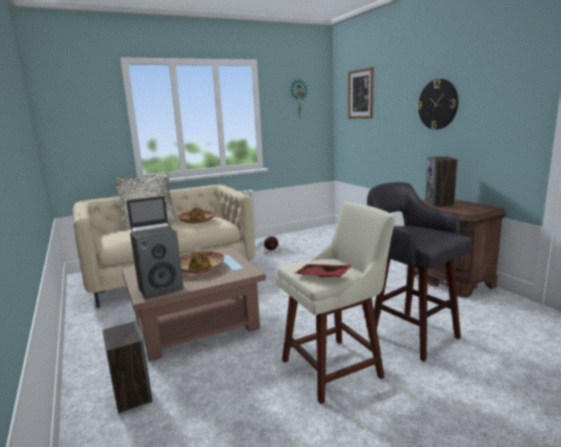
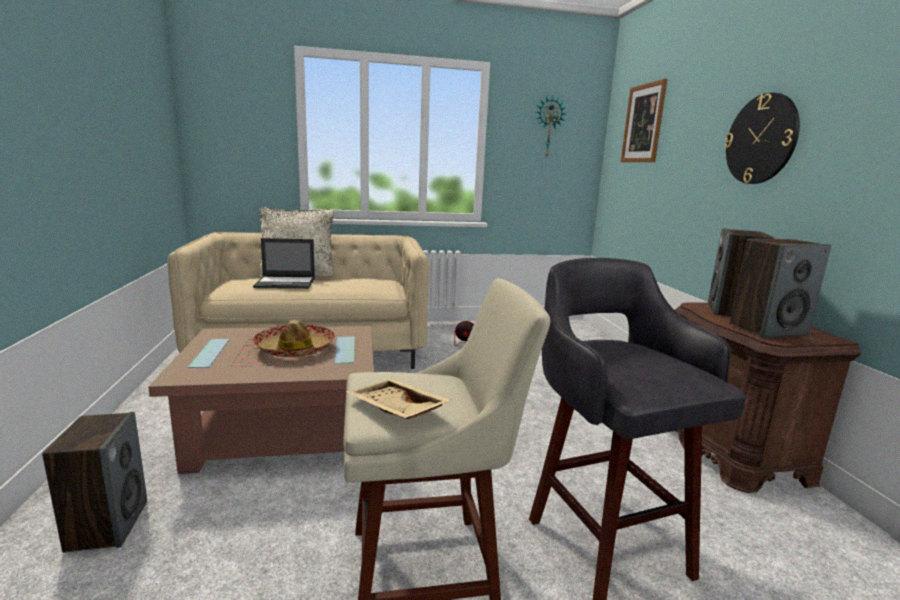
camera: 15 degrees right, 0 degrees up
speaker [130,226,183,299] -> speaker moved to [730,239,831,338]
hat [177,206,216,224] -> none
red tray [295,264,353,278] -> beige tray [346,379,451,419]

